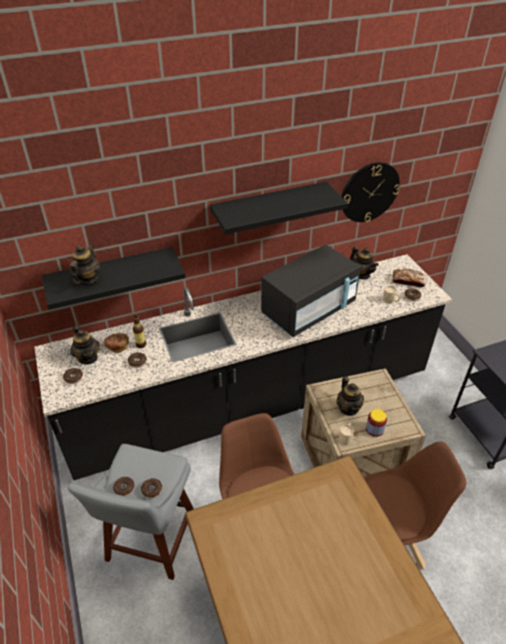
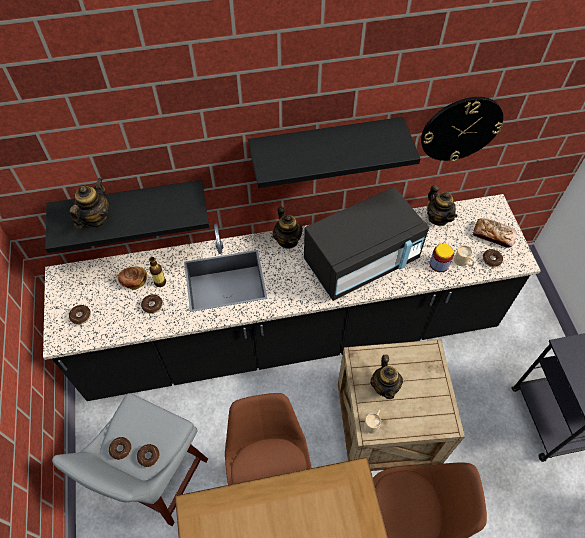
camera: 10 degrees right, 15 degrees up
teapot [70,325,100,364] -> teapot moved to [273,207,303,249]
jar [366,409,387,437] -> jar moved to [429,243,453,272]

